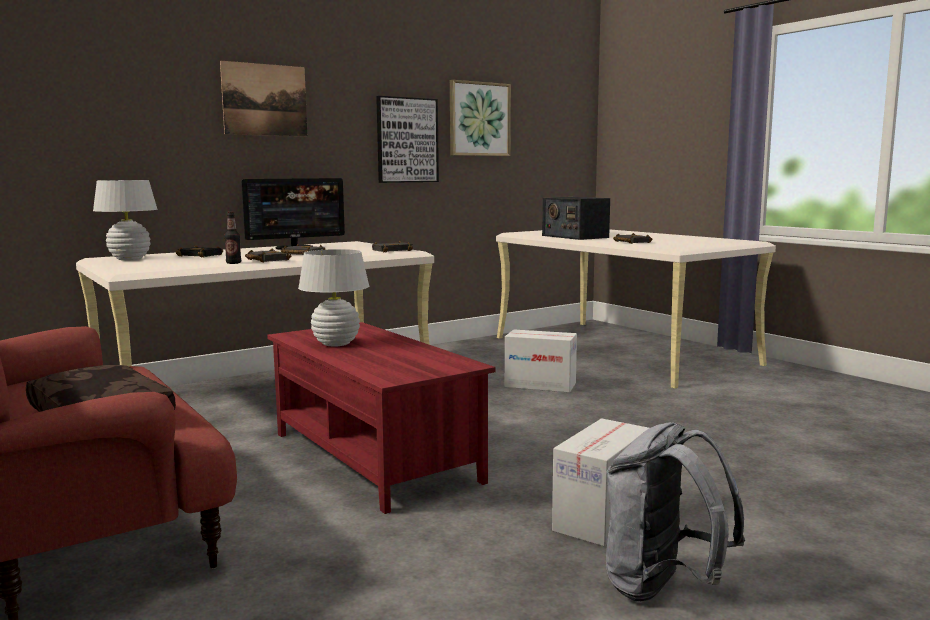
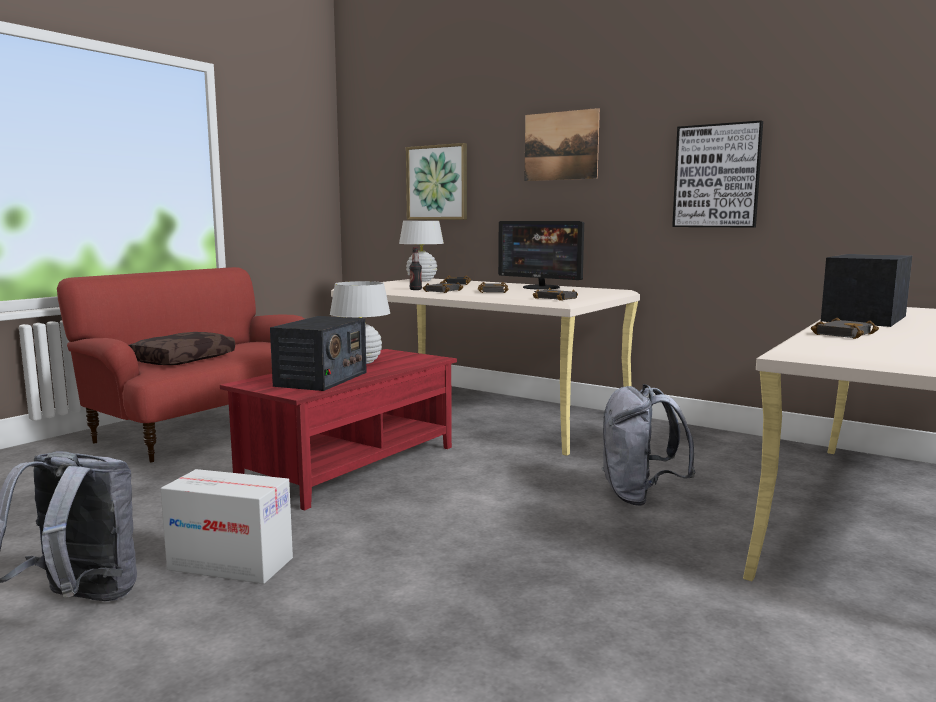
camera: 70 degrees right, 0 degrees up
picture [450,80,511,156] -> picture moved to [406,143,467,220]
cardboard box [505,330,577,393] -> grey backpack [602,384,695,506]
none -> radio [270,316,367,391]

